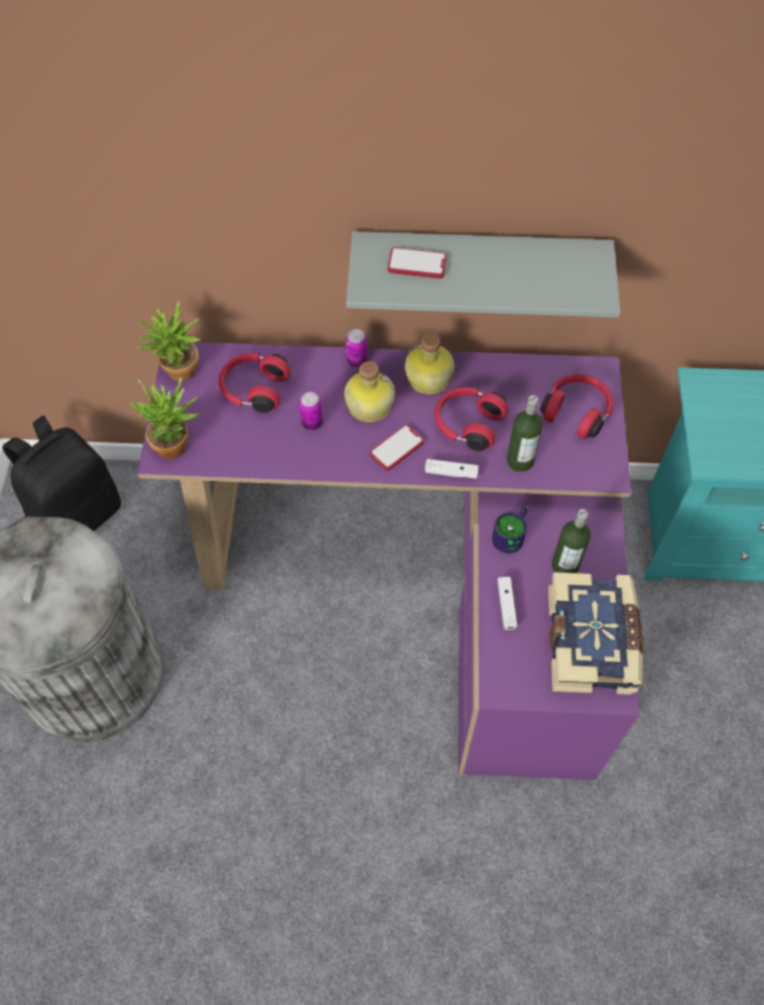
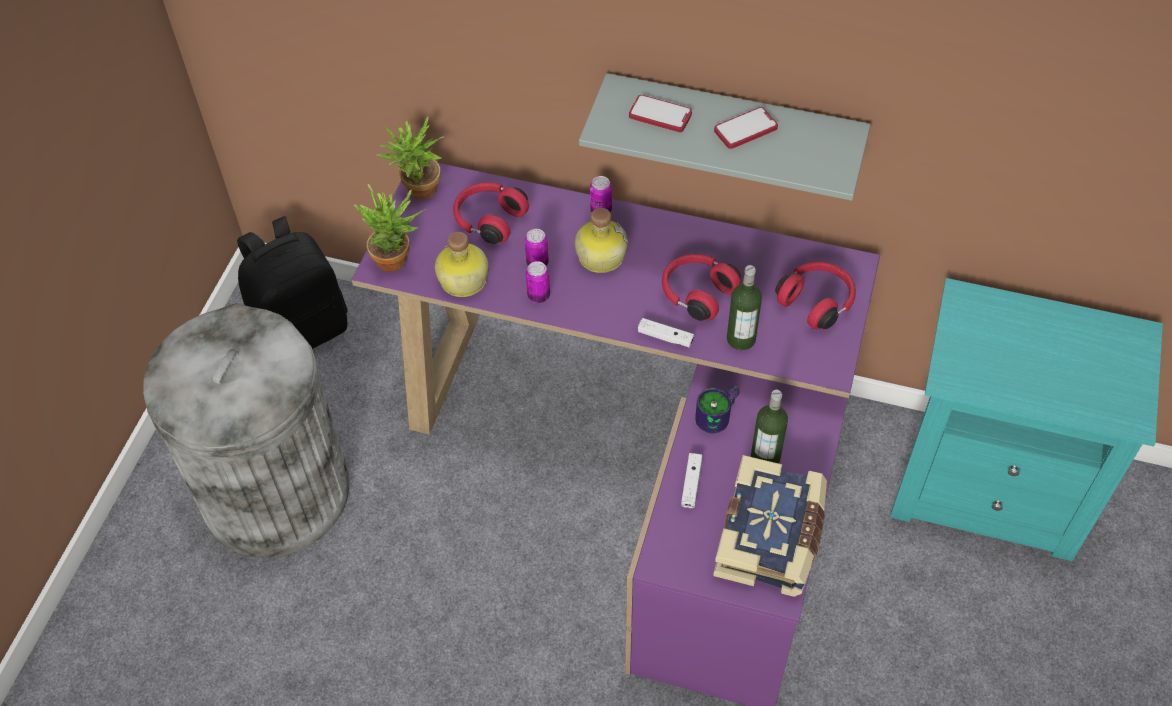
camera: 15 degrees right, 5 degrees down
phone [370,425,424,471] -> phone moved to [714,107,778,149]
bottle [405,333,454,394] -> bottle moved to [435,232,489,297]
none -> can [526,261,550,303]

